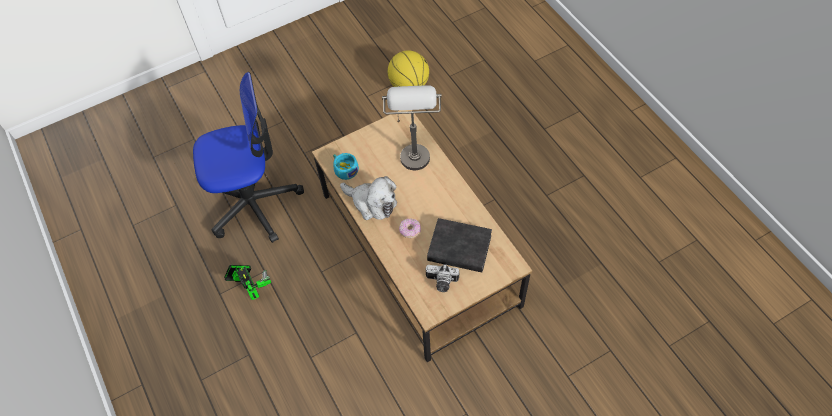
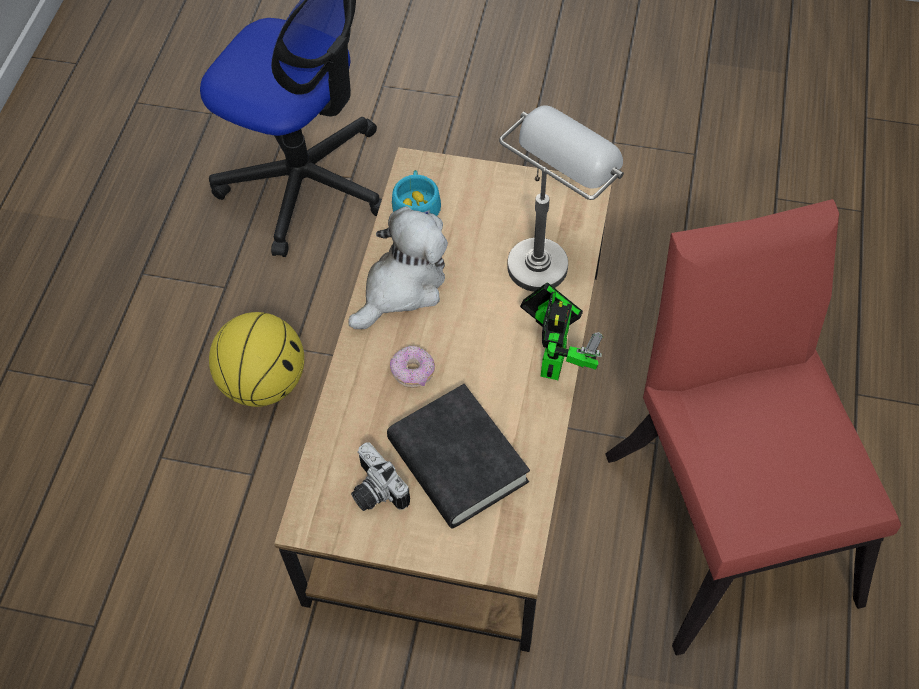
camera: 40 degrees right, 0 degrees up
toy robot [224,265,271,300] -> toy robot moved to [520,283,603,380]
plush toy [340,176,397,220] -> plush toy turned 120 degrees counterclockwise [349,206,448,329]
basketball [388,50,429,87] -> basketball moved to [209,312,304,407]
none -> red chair [605,199,901,656]

